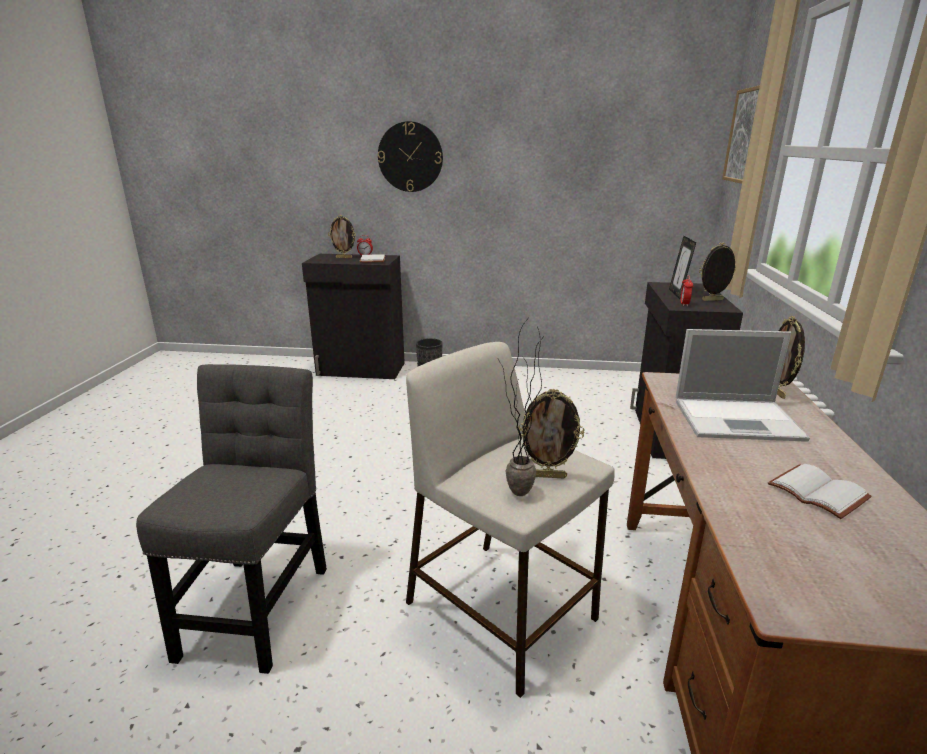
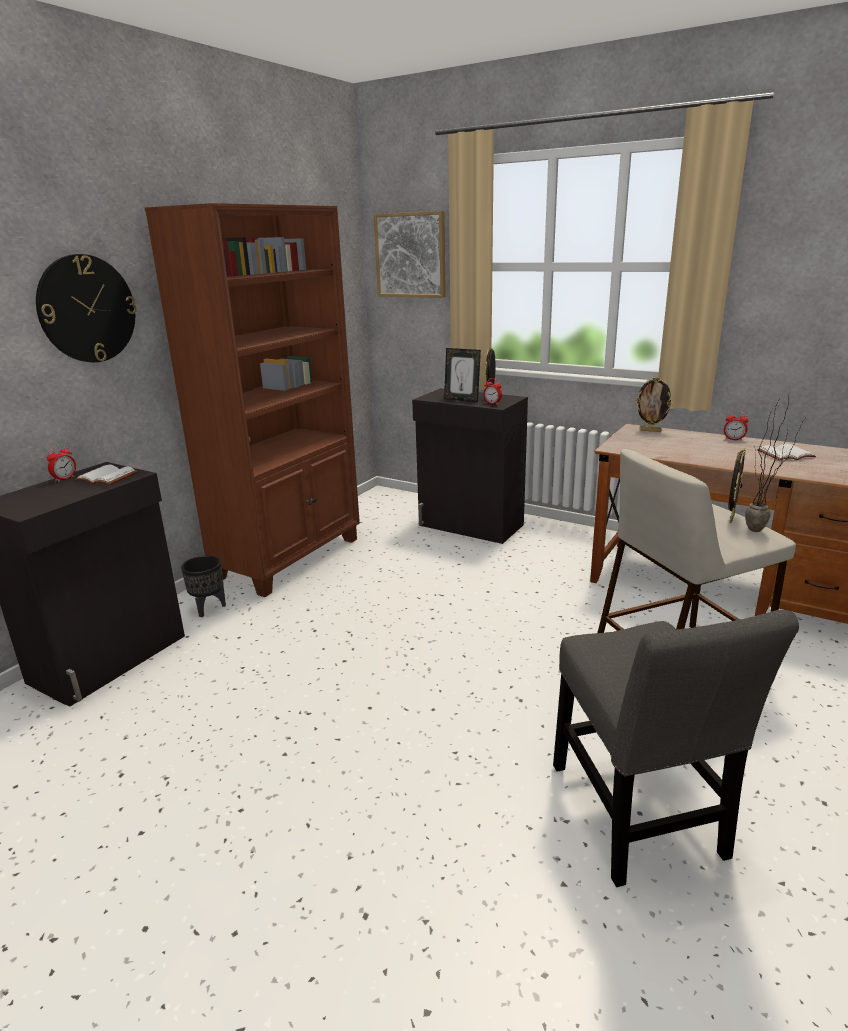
camera: 65 degrees left, 0 degrees up
grey chair [136,364,327,674] -> grey chair turned 135 degrees counterclockwise [553,610,799,887]
picture frame [328,215,356,258] -> none
laptop [676,329,810,442] -> none
none -> brown bookcase [145,203,360,597]
none -> alarm clock [724,411,748,441]

